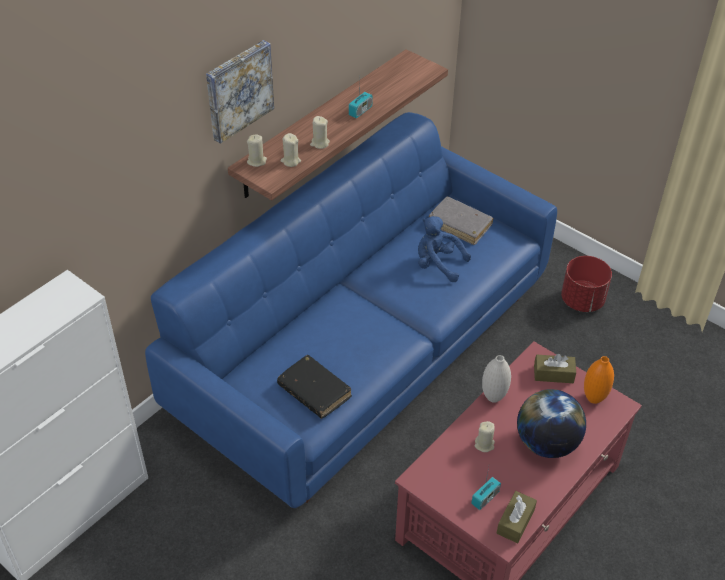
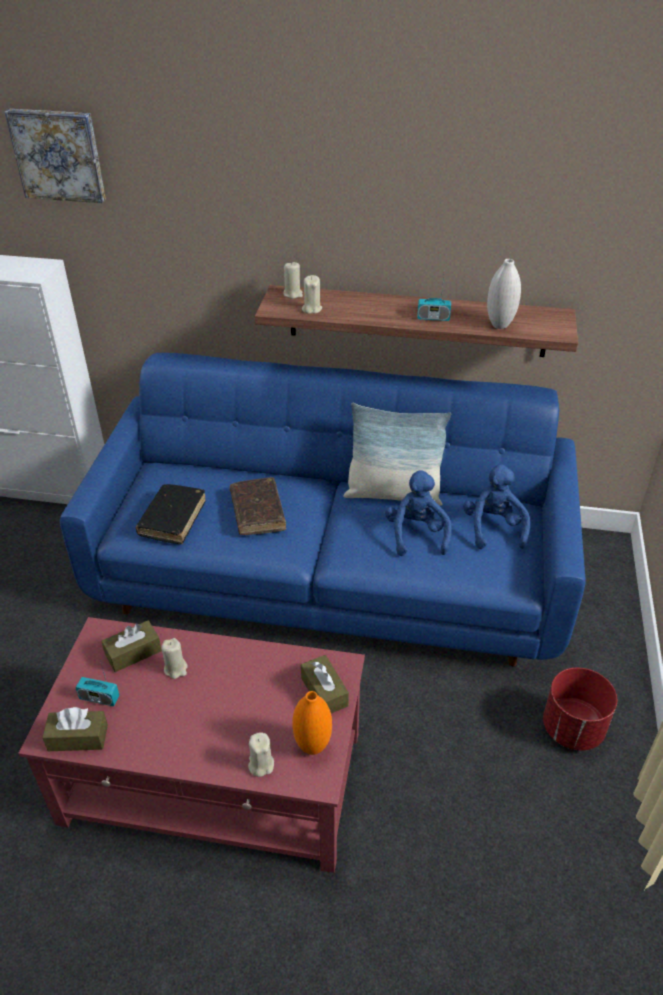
camera: 60 degrees right, 5 degrees down
picture [206,40,274,144] -> picture moved to [5,109,106,203]
beige candle [310,116,330,149] -> beige candle moved to [248,732,274,777]
grey book [429,197,493,245] -> blue plush toy [463,464,530,549]
white vase [482,355,511,403] -> white vase moved to [487,259,521,329]
globe [517,389,586,458] -> none
none -> brown tissue box [101,620,162,672]
none -> brown book [230,477,286,535]
none -> pillow [343,403,451,506]

